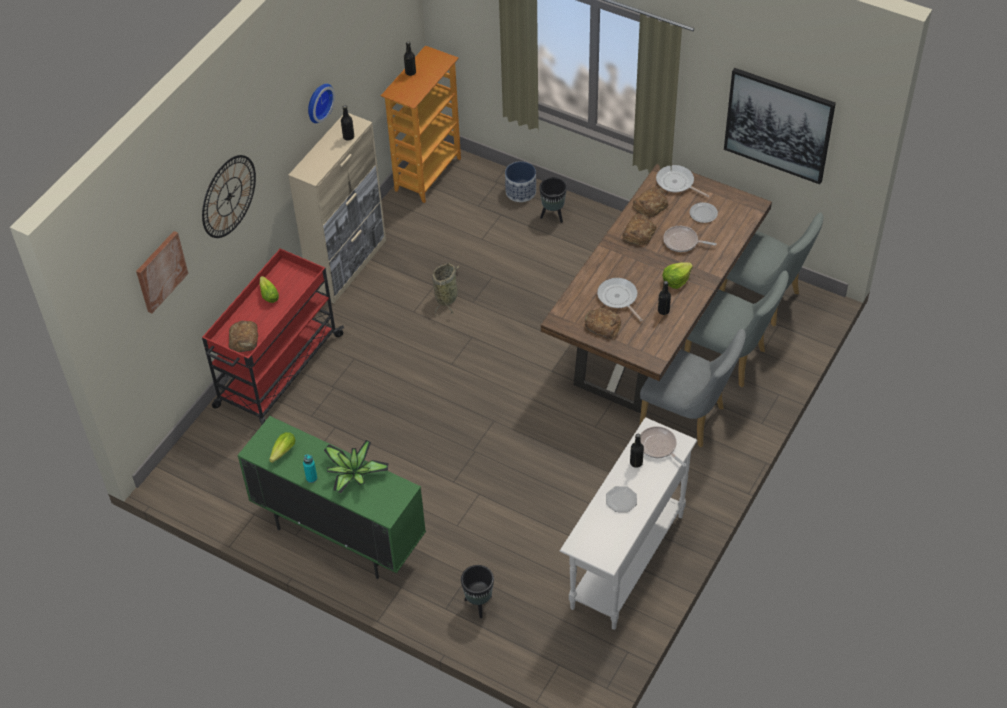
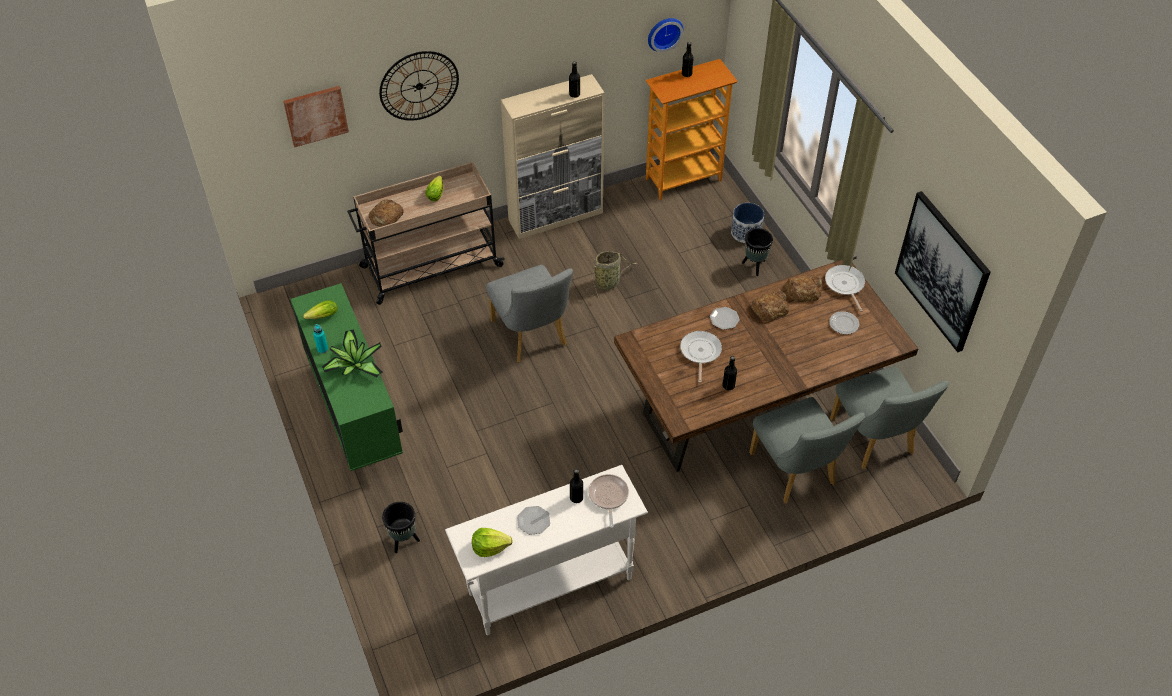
camera: 35 degrees right, 0 degrees up
red cart [202,248,344,426] -> beige cart [347,162,505,305]
wall clock [308,84,335,123] -> wall clock moved to [648,18,684,52]
bread [585,308,621,339] -> none
grey chair [639,329,746,448] -> grey chair moved to [486,265,573,362]
lettuce [662,262,693,289] -> lettuce moved to [472,528,513,557]
frying pan [663,226,717,252] -> none
none -> plate [710,307,740,330]

